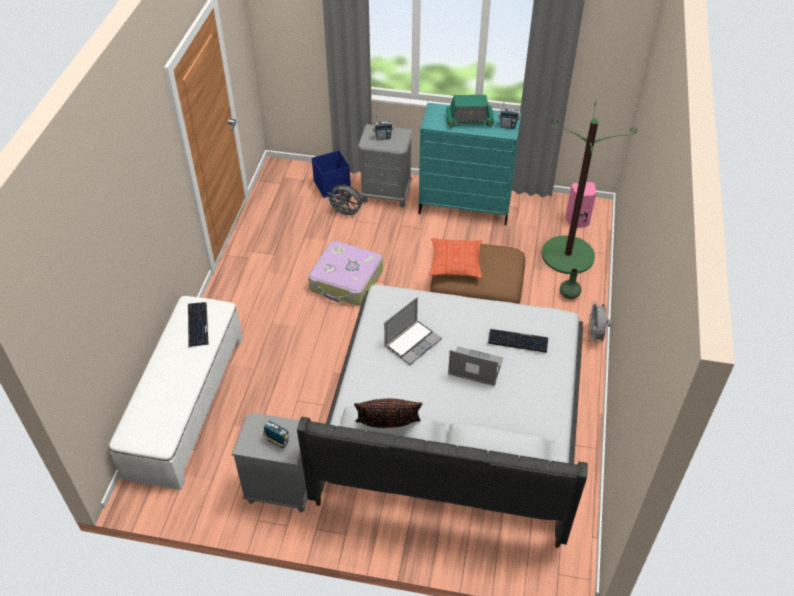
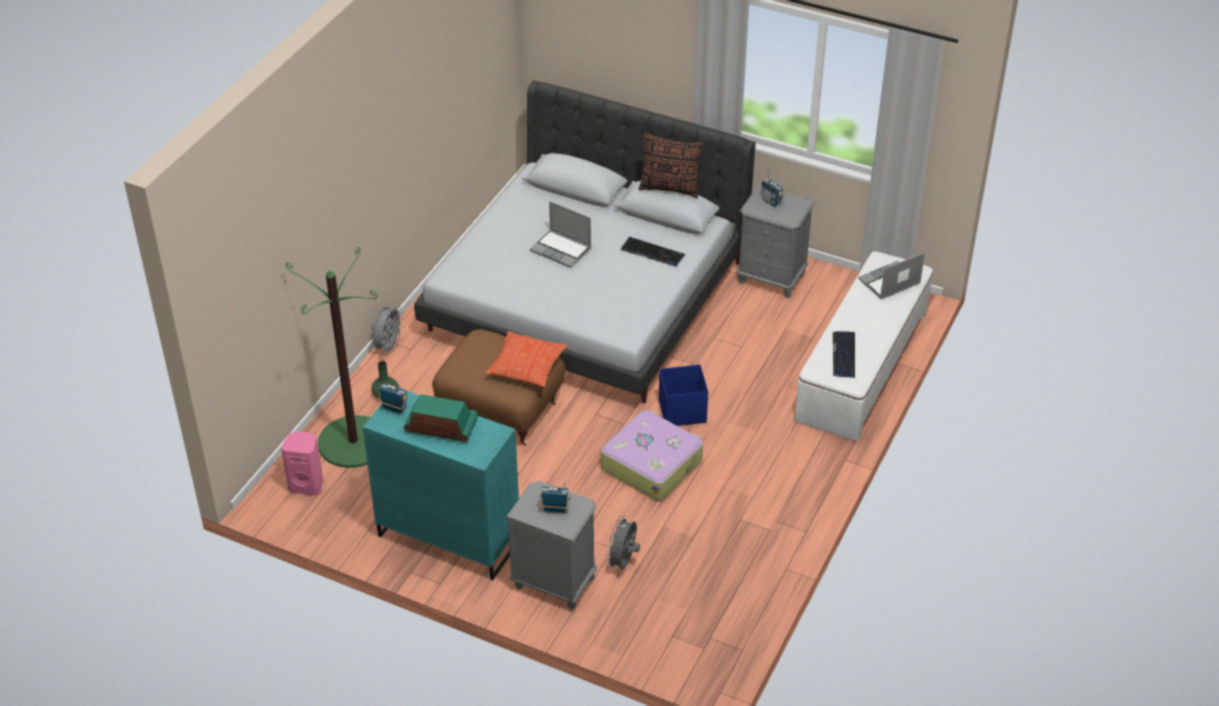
camera: 165 degrees left, 5 degrees down
blue storage box [312,150,351,198] -> blue storage box moved to [659,364,708,426]
grey fan [326,184,362,218] -> grey fan turned 105 degrees counterclockwise [606,516,640,569]
laptop [384,297,442,365] -> laptop moved to [858,252,925,299]
keyboard [488,329,548,353] -> keyboard moved to [620,237,685,267]

